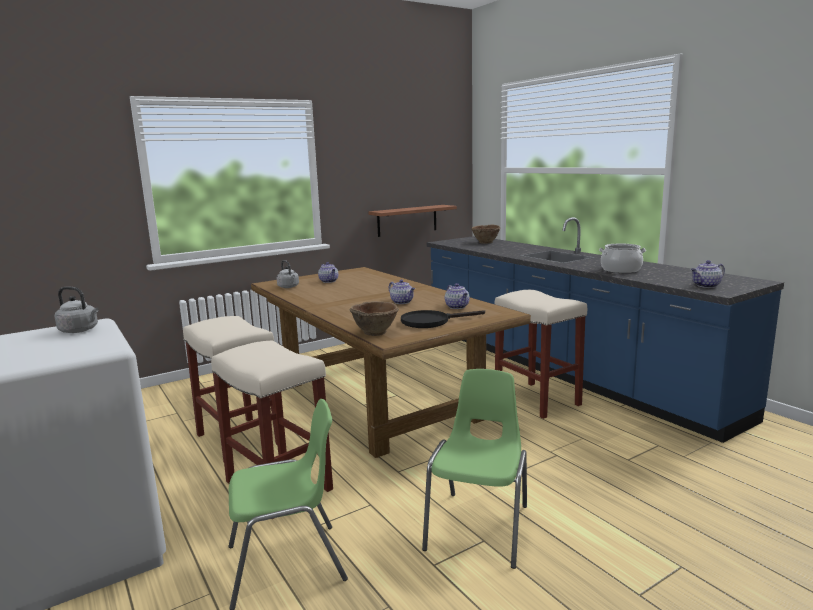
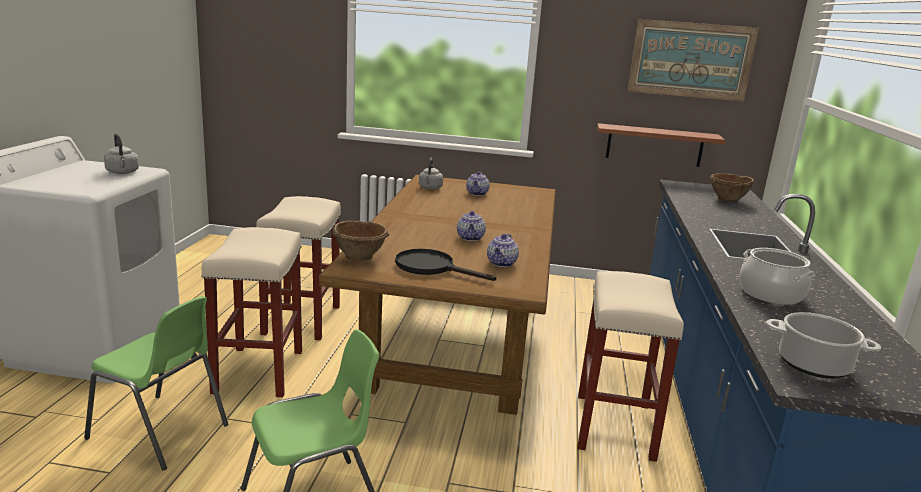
camera: 40 degrees right, 5 degrees up
teapot [691,260,725,288] -> cooking pot [766,312,881,379]
none -> picture [628,19,759,101]

